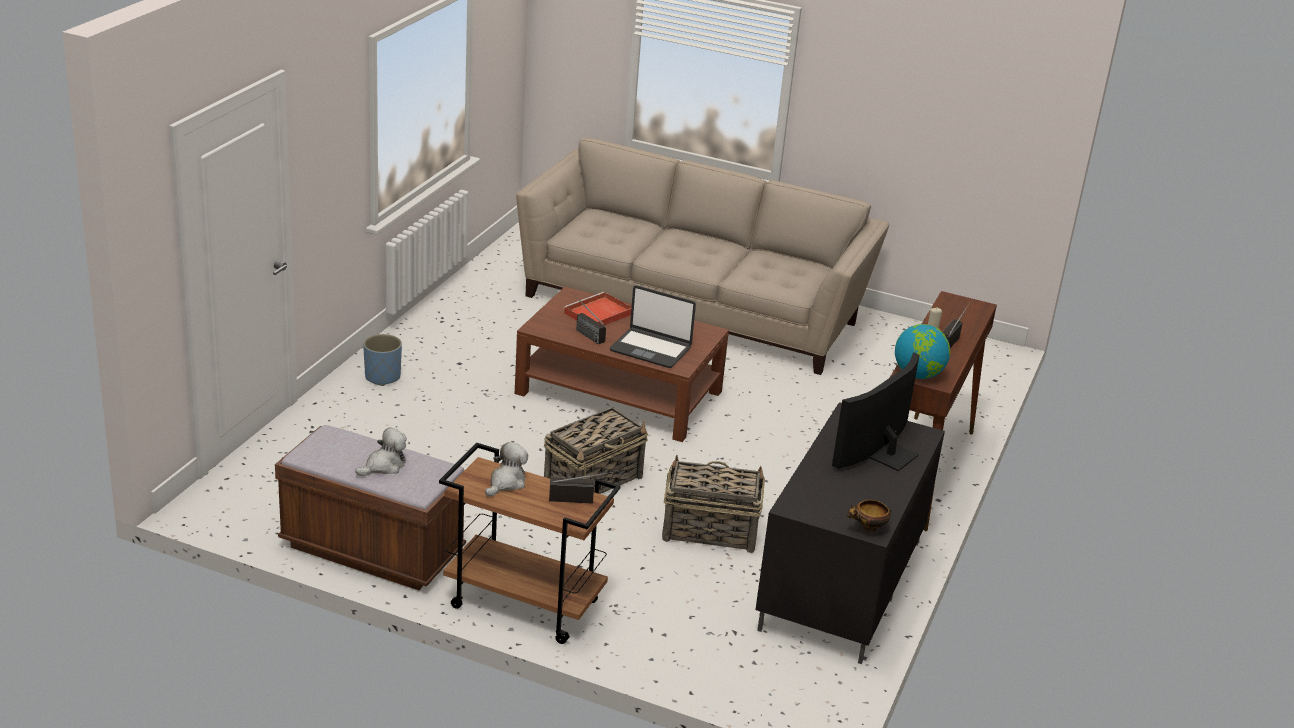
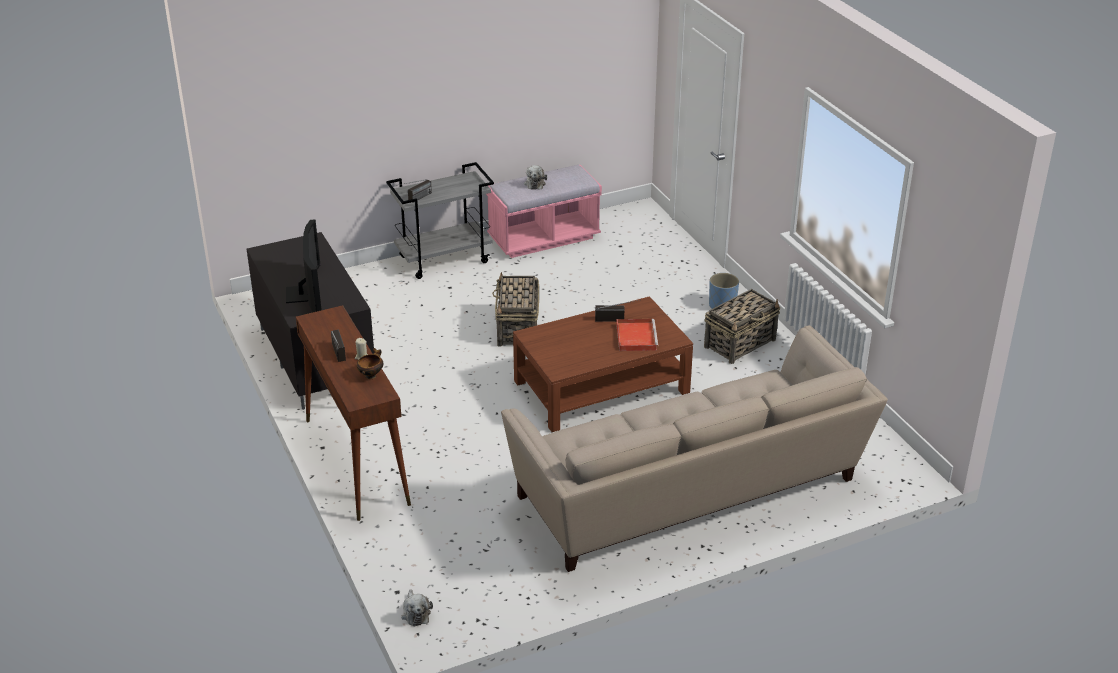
camera: 135 degrees right, 5 degrees up
brown bench [275,425,466,590] -> pink bench [486,165,602,258]
brown cart [439,443,620,644] -> grey cart [386,162,494,279]
plush toy [485,442,528,497] -> plush toy moved to [401,589,433,626]
laptop [610,286,696,368] -> none
basket [662,455,765,553] -> basket moved to [704,289,780,364]
bowl [847,500,892,533] -> bowl moved to [357,348,383,379]
globe [895,324,950,379] -> none

